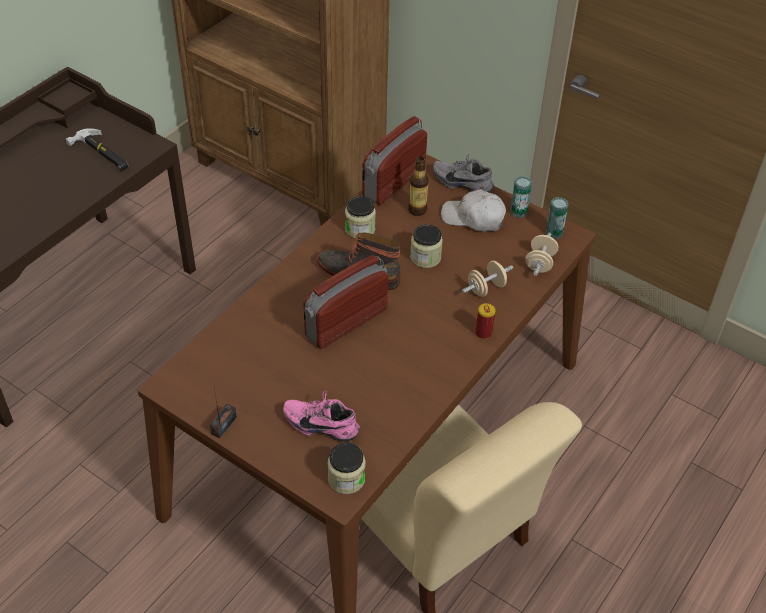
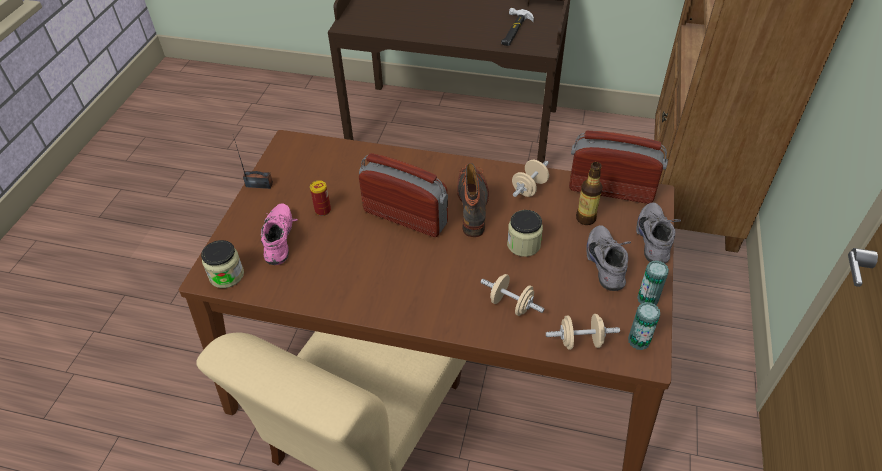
camera: 70 degrees right, 0 degrees up
jar [345,196,376,238] -> beige dumbbell [512,160,549,197]
white cap [441,190,506,232] -> grey shoe [586,225,631,291]
can [475,303,496,339] -> can moved to [310,180,331,216]

